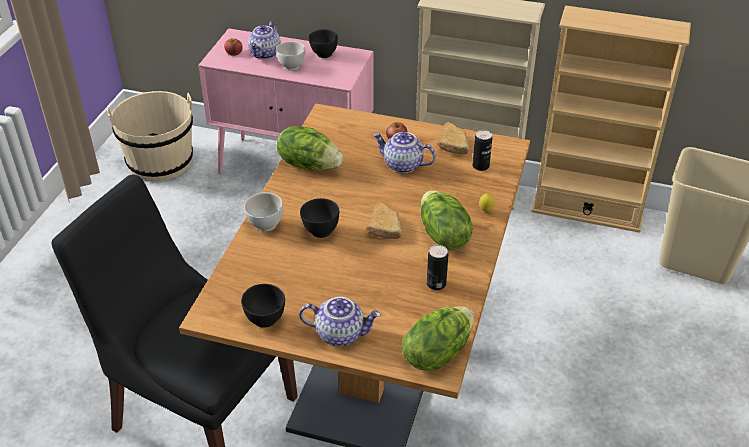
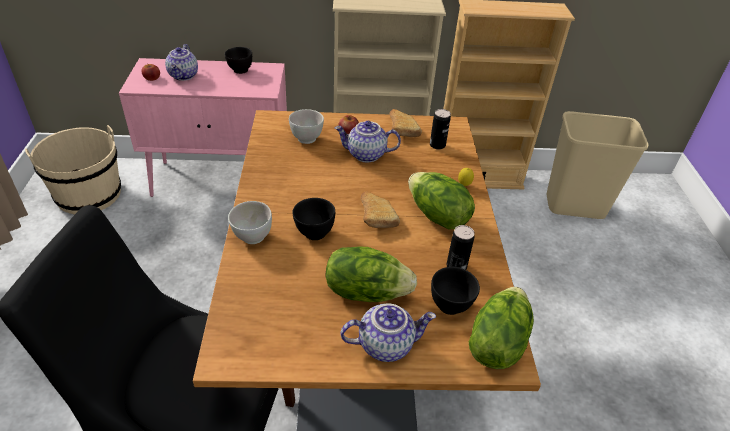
camera: 20 degrees left, 0 degrees up
black bowl [241,284,285,328] -> black bowl moved to [431,267,480,315]
white bowl [276,41,305,71] -> white bowl moved to [289,109,324,144]
lettuce [277,126,343,171] -> lettuce moved to [326,246,417,302]

